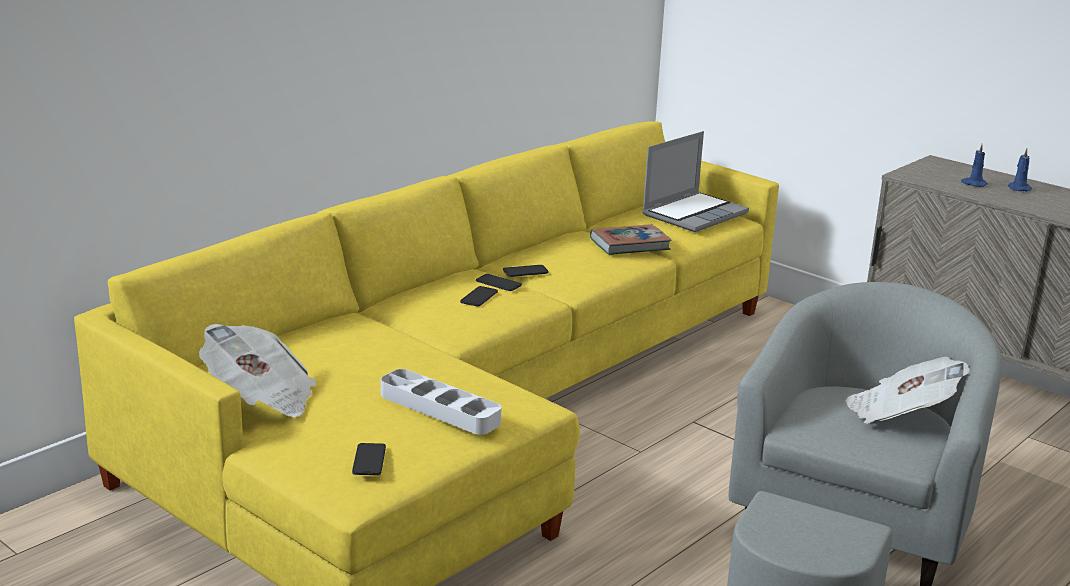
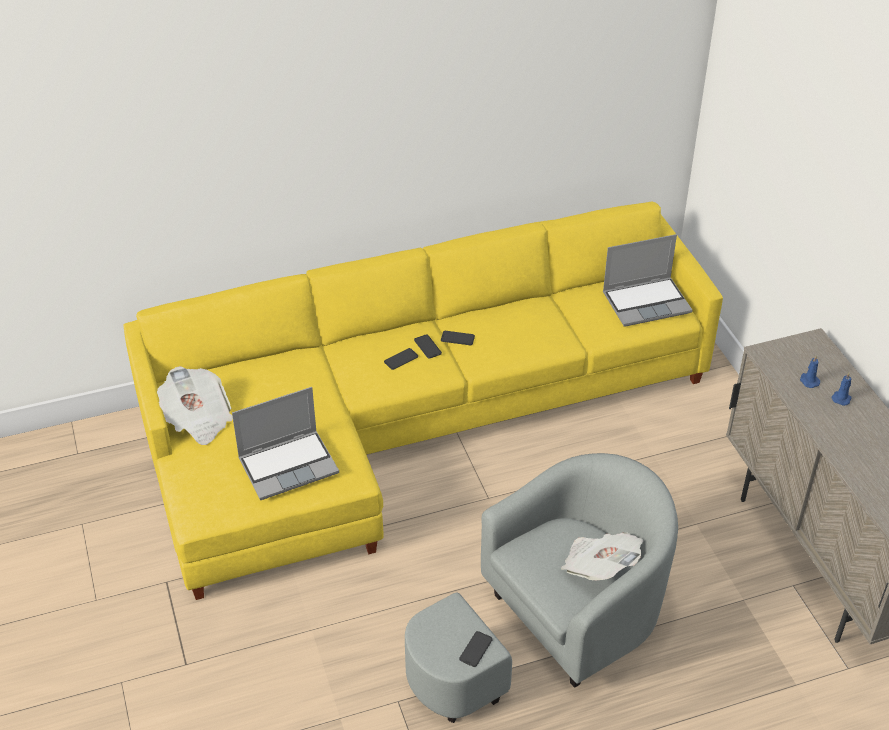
camera: 30 degrees right, 20 degrees up
phone [352,443,386,475] -> phone moved to [459,631,492,667]
grey tray [381,369,502,435] -> laptop [232,387,339,500]
book [590,224,672,255] -> none

